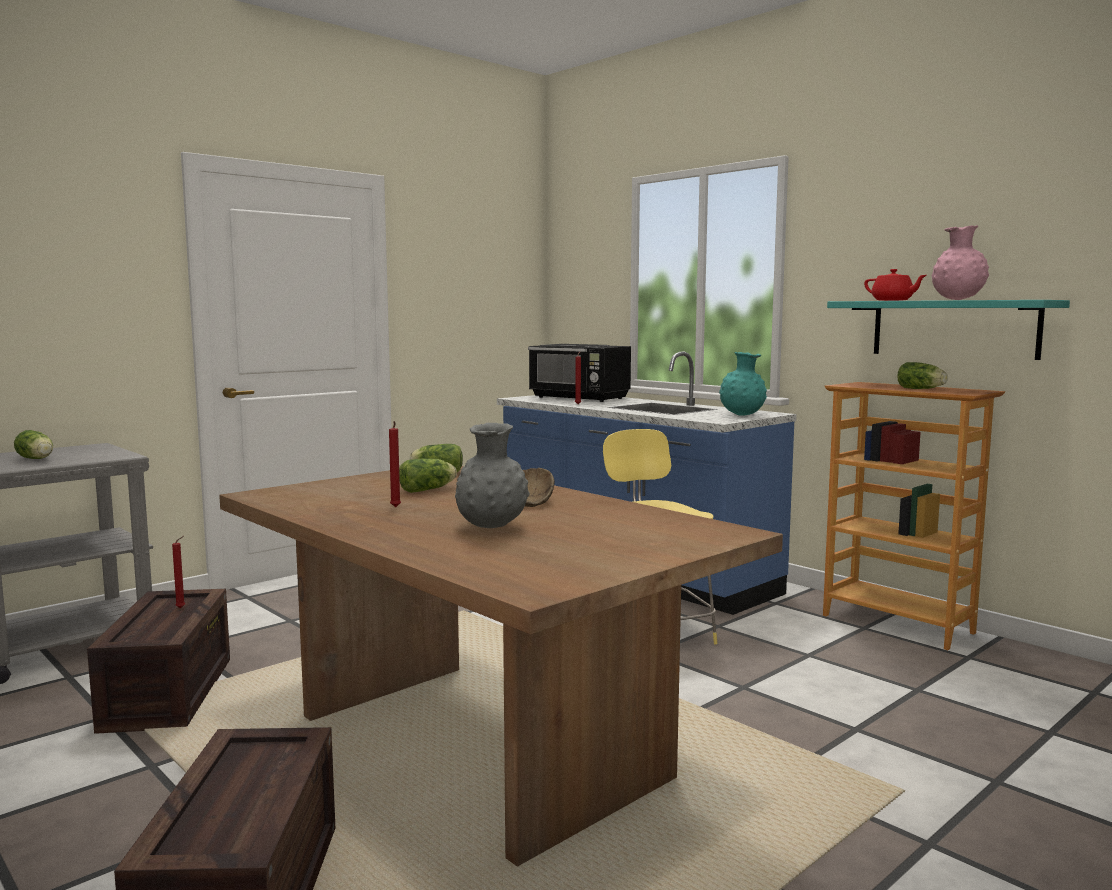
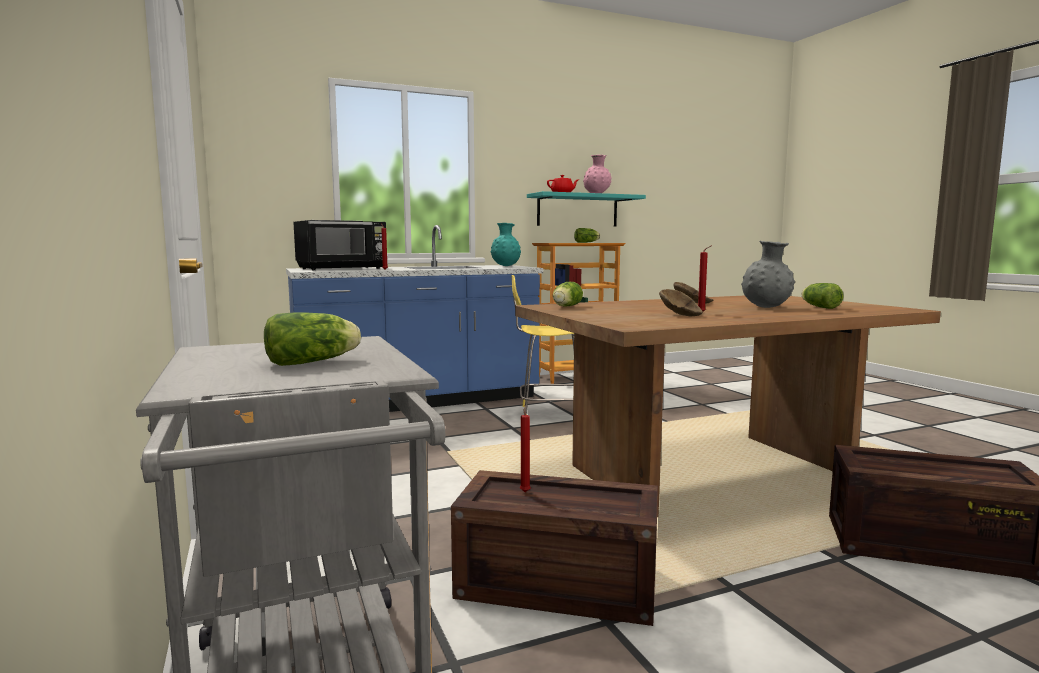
camera: 70 degrees left, 0 degrees up
lettuce [399,459,457,493] -> lettuce moved to [802,283,844,309]
none -> brown bowl [659,289,703,317]

